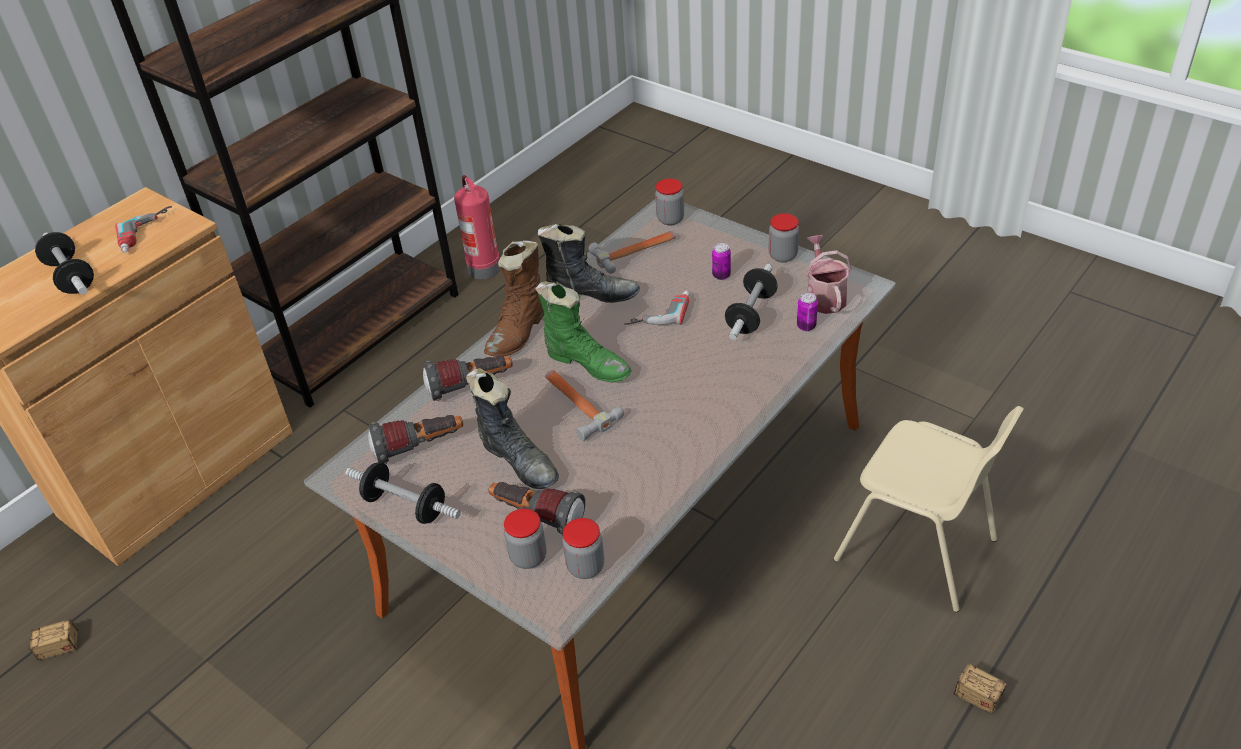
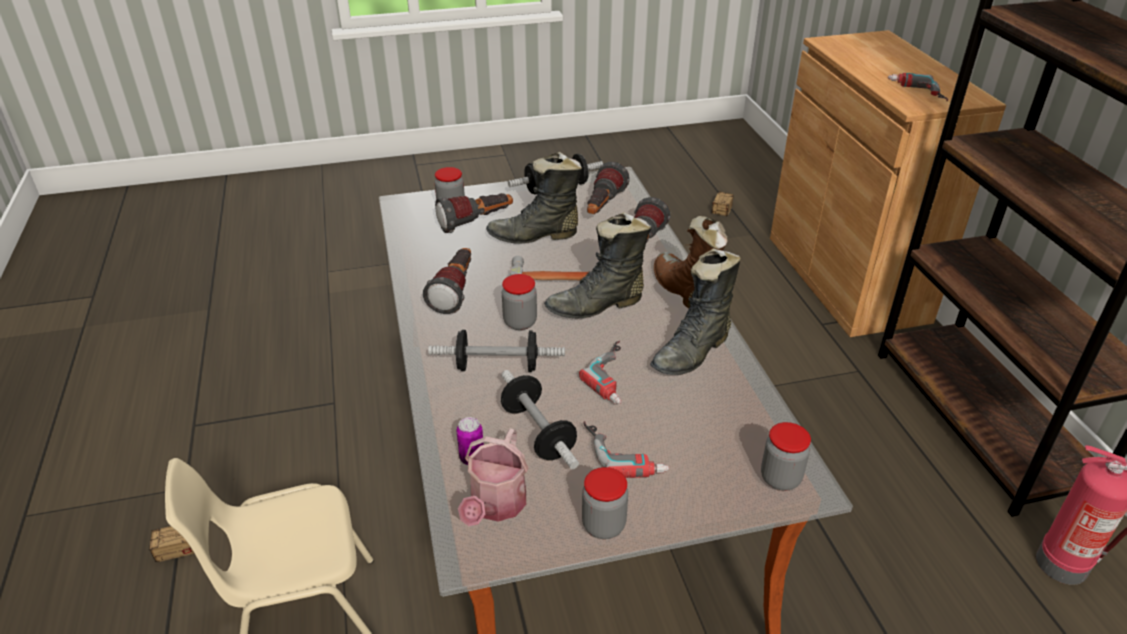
camera: 125 degrees right, 5 degrees down
dumbbell [35,232,94,295] -> dumbbell moved to [428,330,565,372]
green boot [535,281,632,382] -> black boot [544,212,651,318]
jar [563,518,604,579] -> jar moved to [502,274,537,330]
hammer [588,231,676,274] -> none
can [712,243,731,280] -> power drill [583,421,669,478]
watering can [806,235,852,314] -> watering can turned 75 degrees clockwise [458,429,528,526]
none -> flashlight [423,248,471,314]

